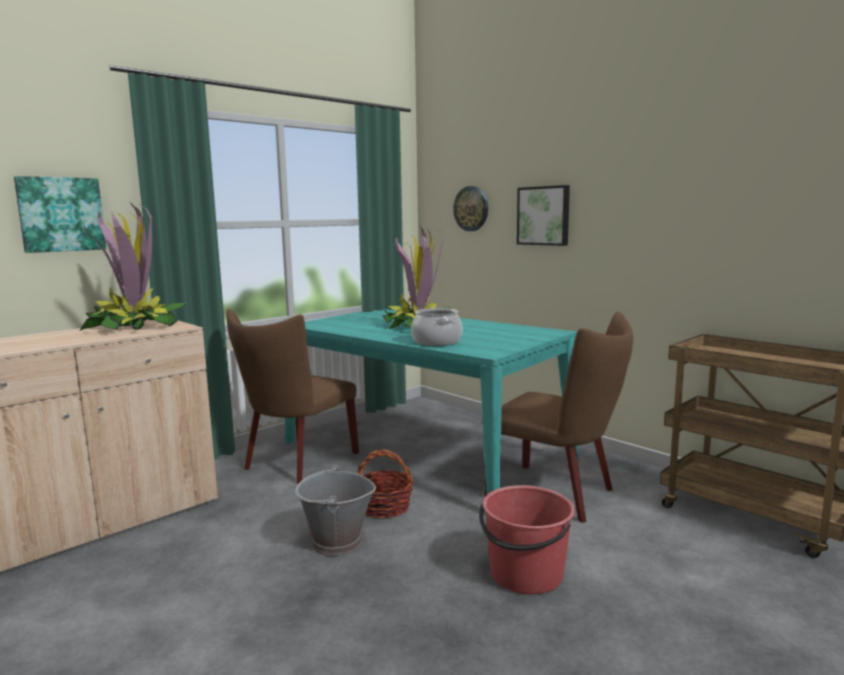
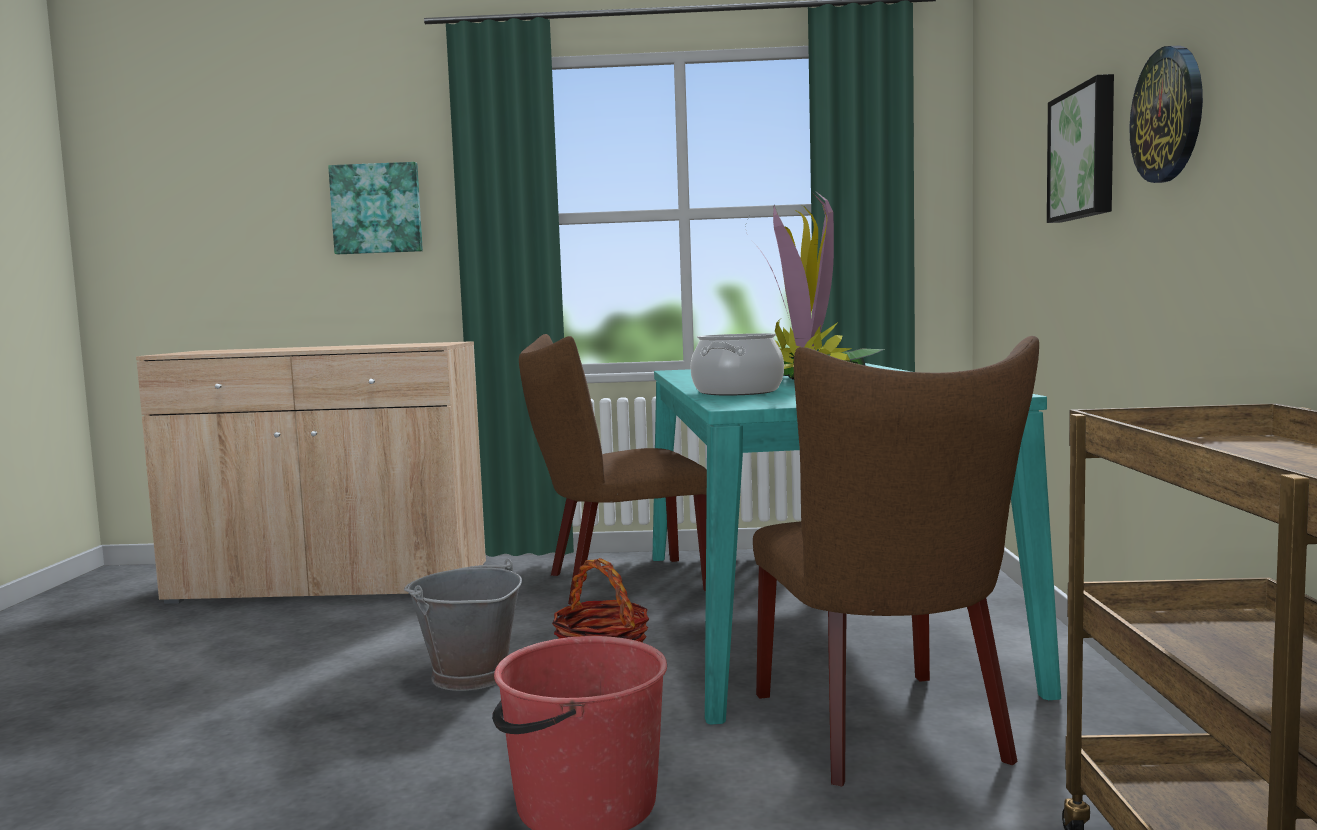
camera: 45 degrees right, 5 degrees down
potted plant [80,202,186,331] -> none
wall clock [453,186,488,231] -> wall clock moved to [1129,45,1203,183]

